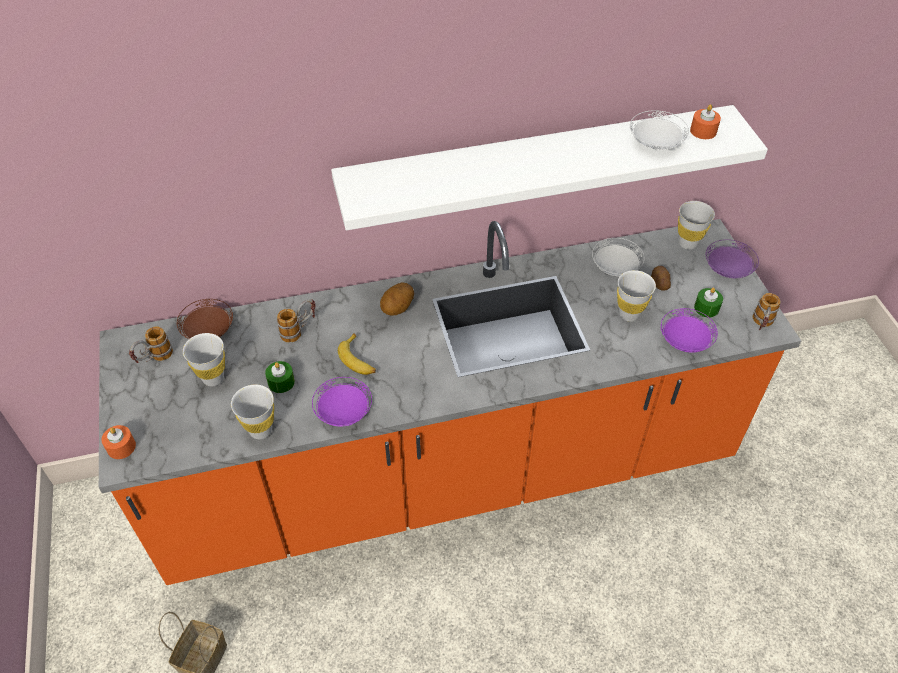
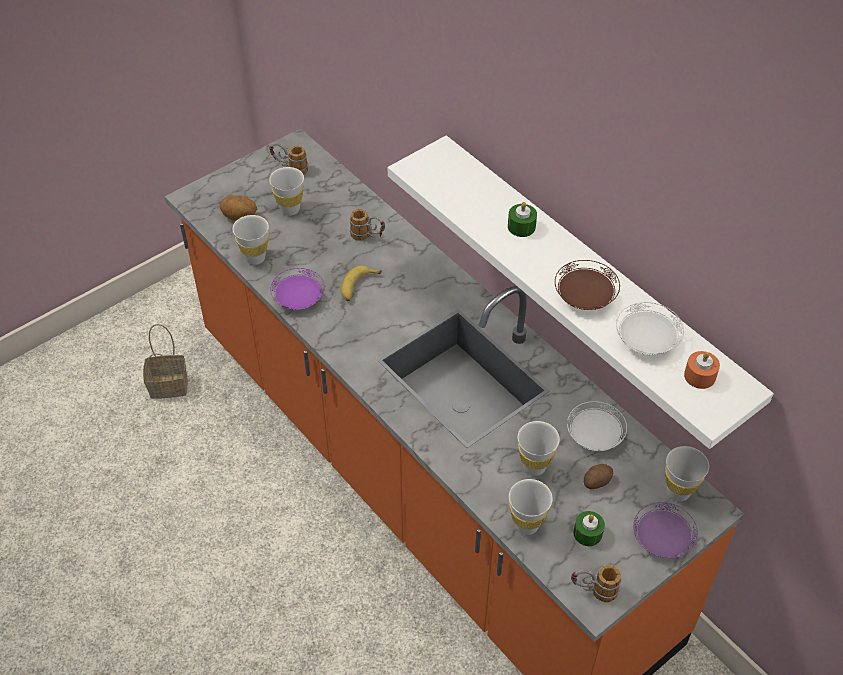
camera: 65 degrees right, 0 degrees up
orange candle [101,425,136,459] -> none
brown plate [177,299,233,339] -> brown plate moved to [555,260,620,310]
green candle [265,361,295,393] -> green candle moved to [508,202,537,237]
potato [380,282,414,316] -> potato moved to [220,195,257,221]
purple plate [661,308,718,353] -> white cup [509,479,553,535]

